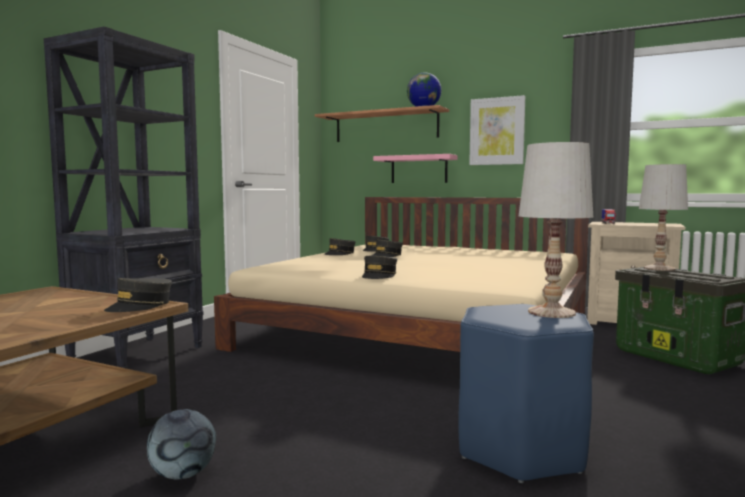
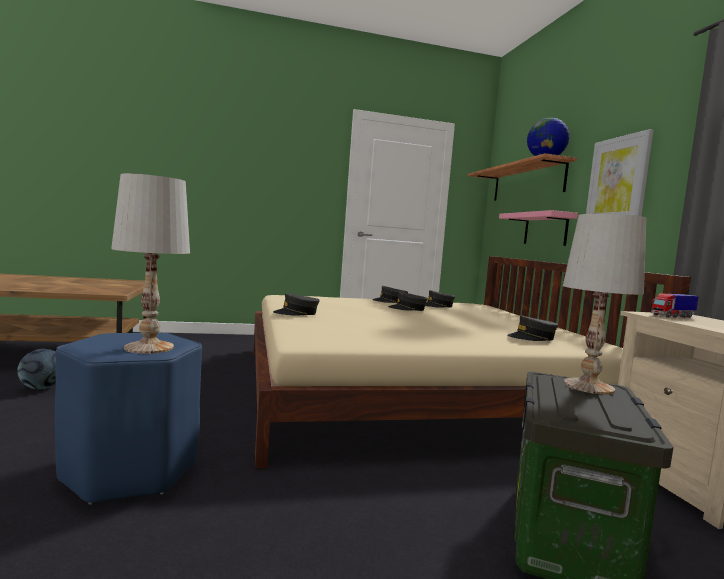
camera: 50 degrees right, 0 degrees up
black bookcase [44,26,203,369] -> none
grey cap [104,278,172,312] -> grey cap moved to [507,315,558,341]

